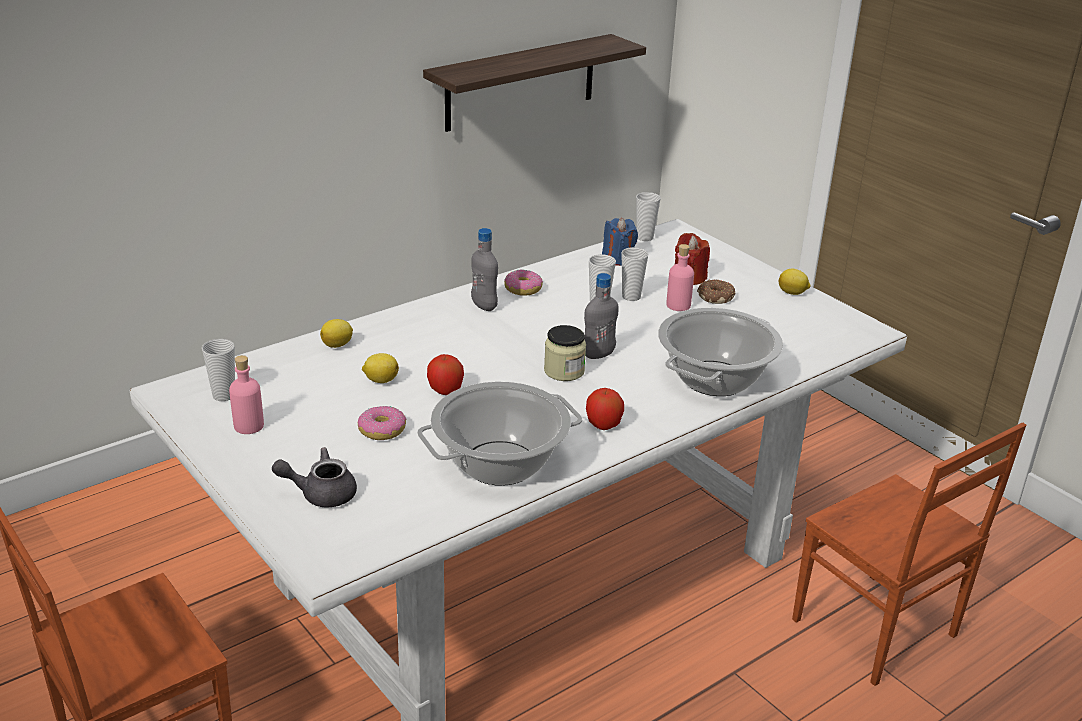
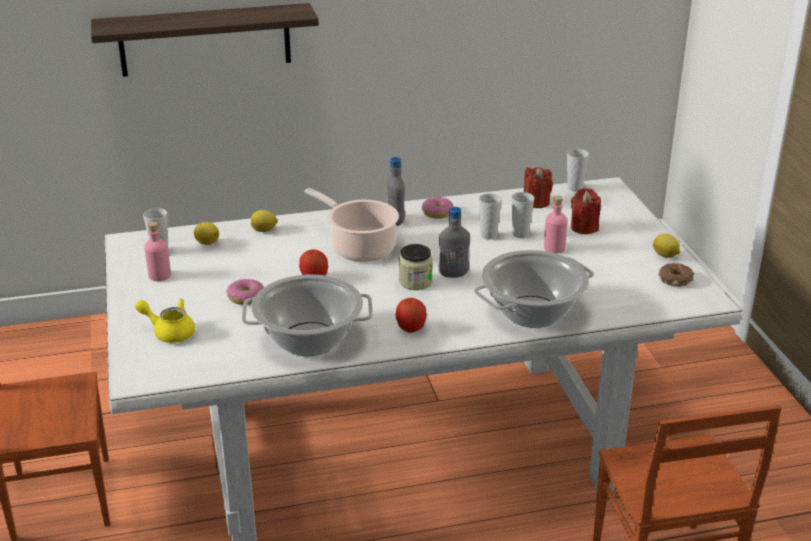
camera: 25 degrees right, 0 degrees up
grey teapot [272,447,357,507] -> yellow teapot [135,299,195,343]
lemon [362,353,399,383] -> lemon moved to [194,222,219,245]
shelf [423,34,646,132] -> shelf moved to [91,3,319,77]
blue candle [602,218,638,266] -> red candle [524,167,553,208]
donut [697,279,735,304] -> donut moved to [659,263,694,287]
none -> cooking pot [304,188,399,261]

